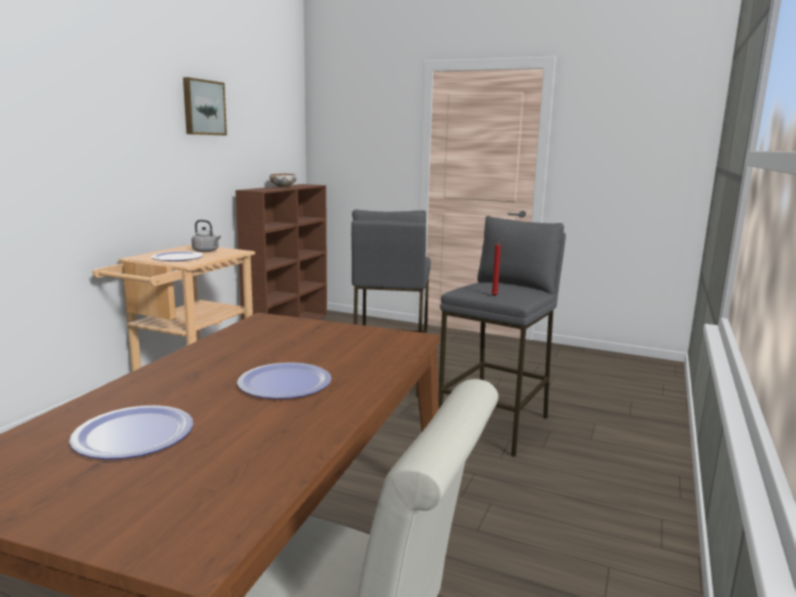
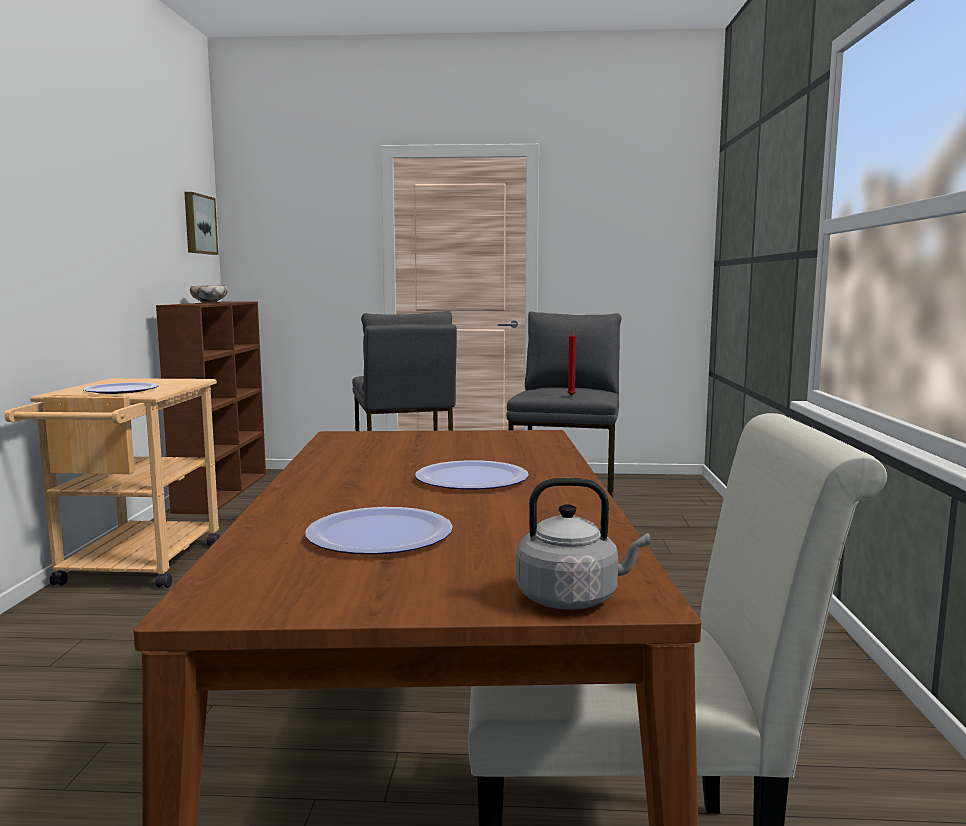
camera: 20 degrees left, 5 degrees down
picture [183,77,227,135] -> picture moved to [184,192,218,255]
grey kettle [191,220,221,252] -> grey kettle moved to [516,478,650,610]

